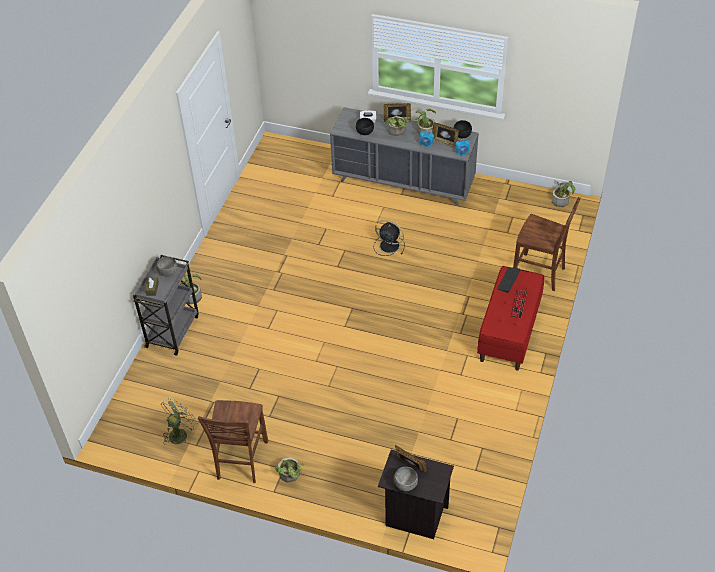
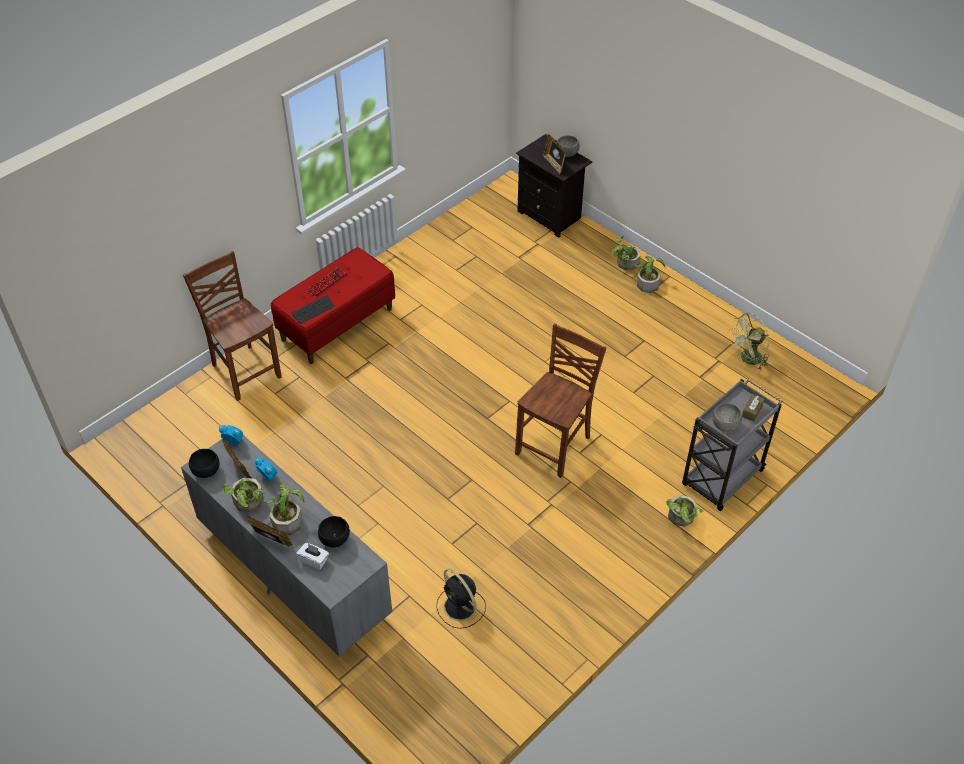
camera: 155 degrees left, 0 degrees up
brown chair [198,400,268,483] -> brown chair moved to [515,323,606,478]
black fan [374,220,405,256] -> black fan moved to [436,568,486,629]
potted plant [552,181,576,207] -> potted plant moved to [611,236,641,270]

